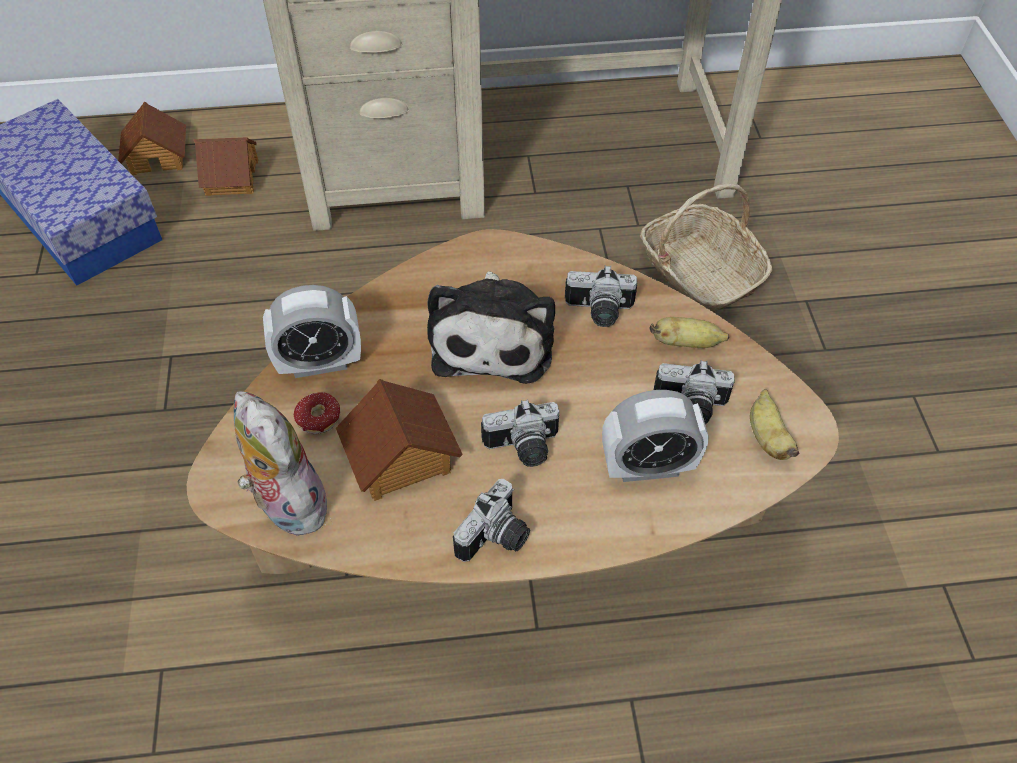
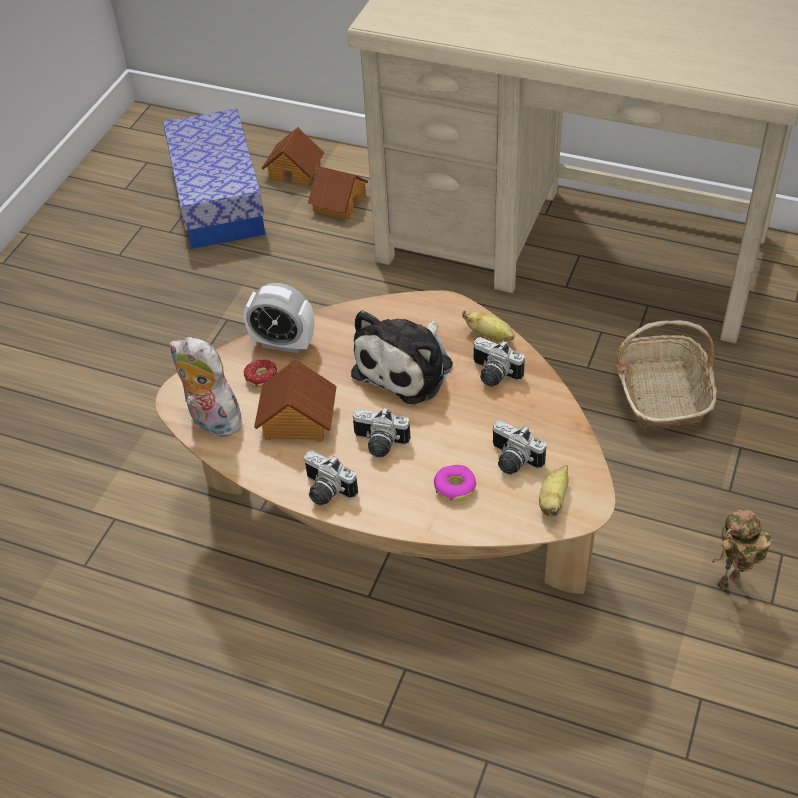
camera: 30 degrees right, 5 degrees down
plush toy [234,391,329,536] -> plush toy turned 45 degrees counterclockwise [170,337,249,438]
camera [453,479,530,562] -> camera turned 60 degrees clockwise [303,451,358,506]
alarm clock [602,390,708,482] -> donut [434,465,476,502]
banana [649,317,729,348] -> banana moved to [462,310,514,342]
none -> toy robot [712,508,772,590]

